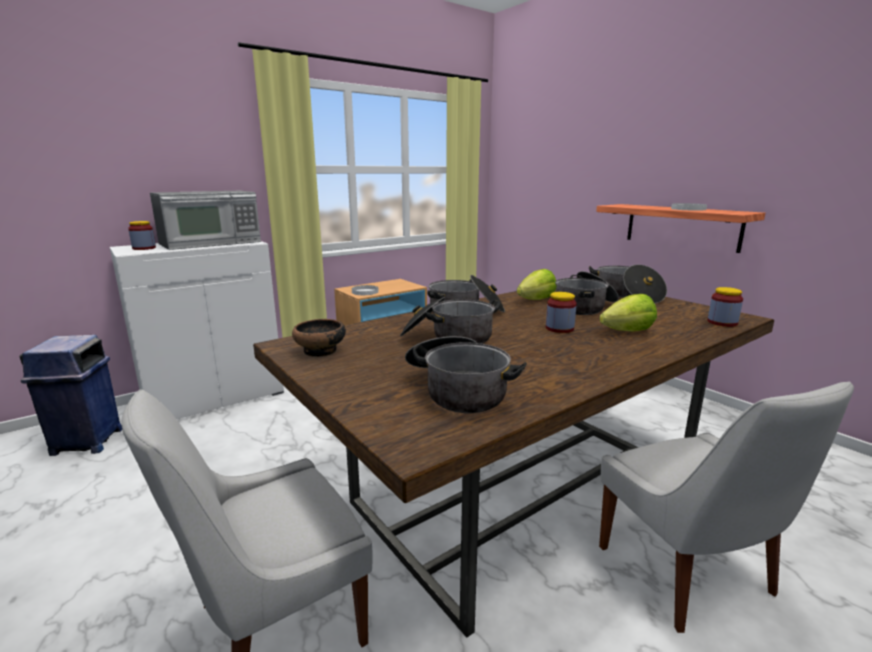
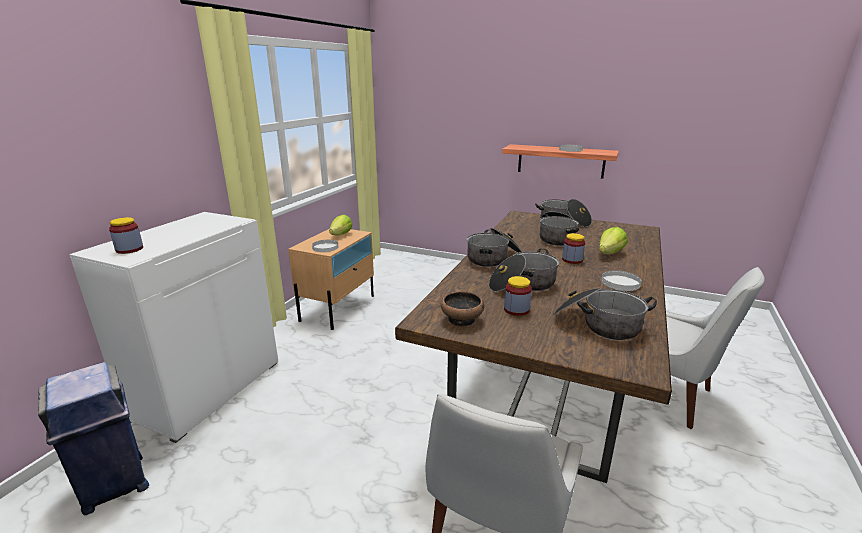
camera: 30 degrees left, 5 degrees up
microwave [150,191,261,250] -> none
lettuce [517,269,556,300] -> lettuce moved to [329,214,353,236]
jar [708,287,743,327] -> jar moved to [504,276,532,316]
none -> white plate [601,270,642,291]

